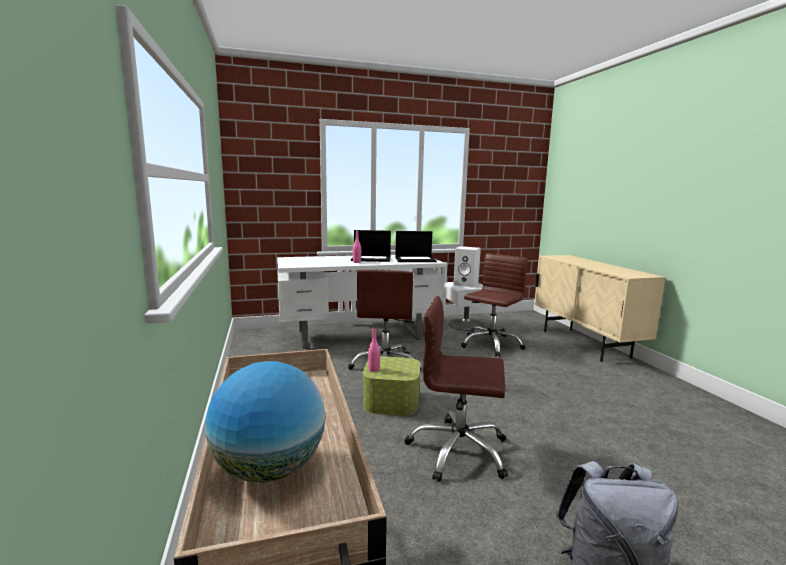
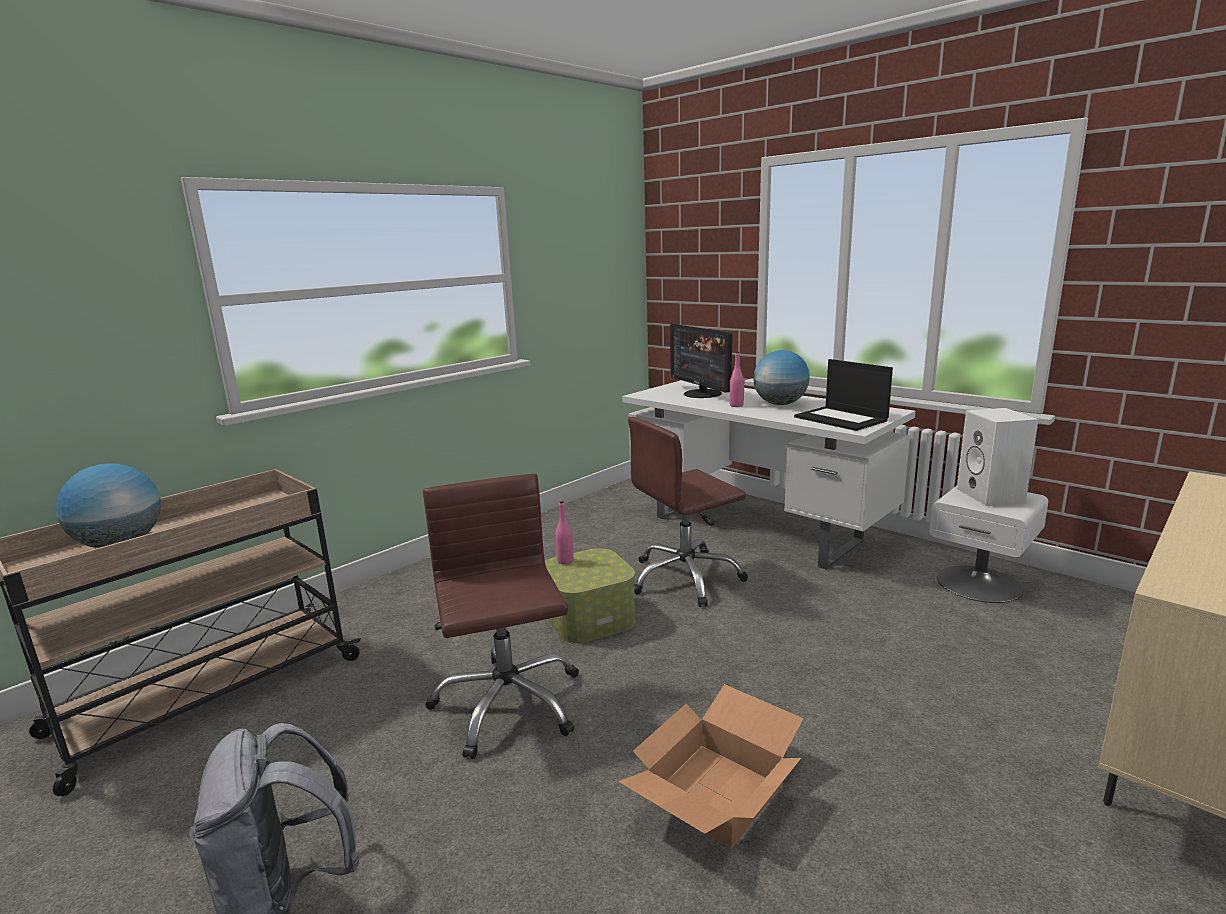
camera: 60 degrees right, 5 degrees up
laptop [351,230,391,262] -> globe [753,350,810,405]
brown office chair [461,254,528,357] -> none
none -> cardboard box [618,684,804,849]
none -> monitor [670,324,732,398]

